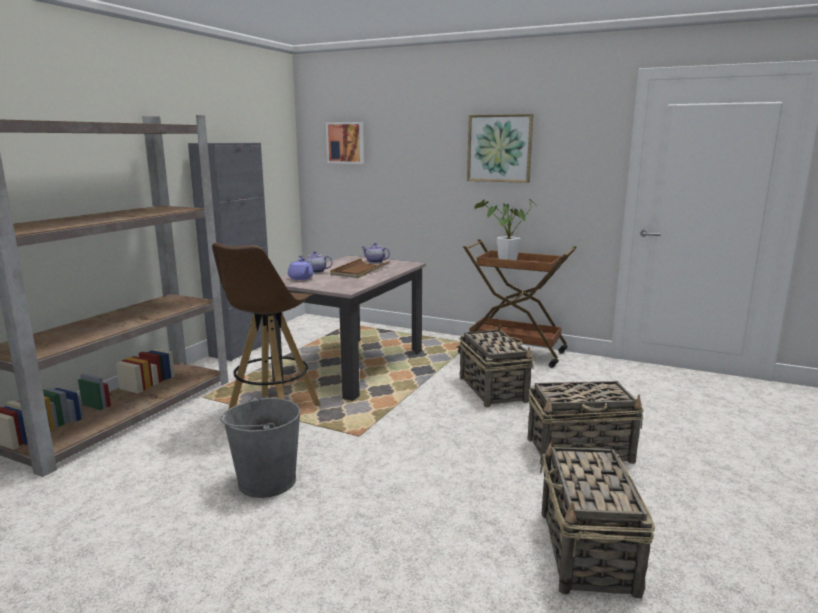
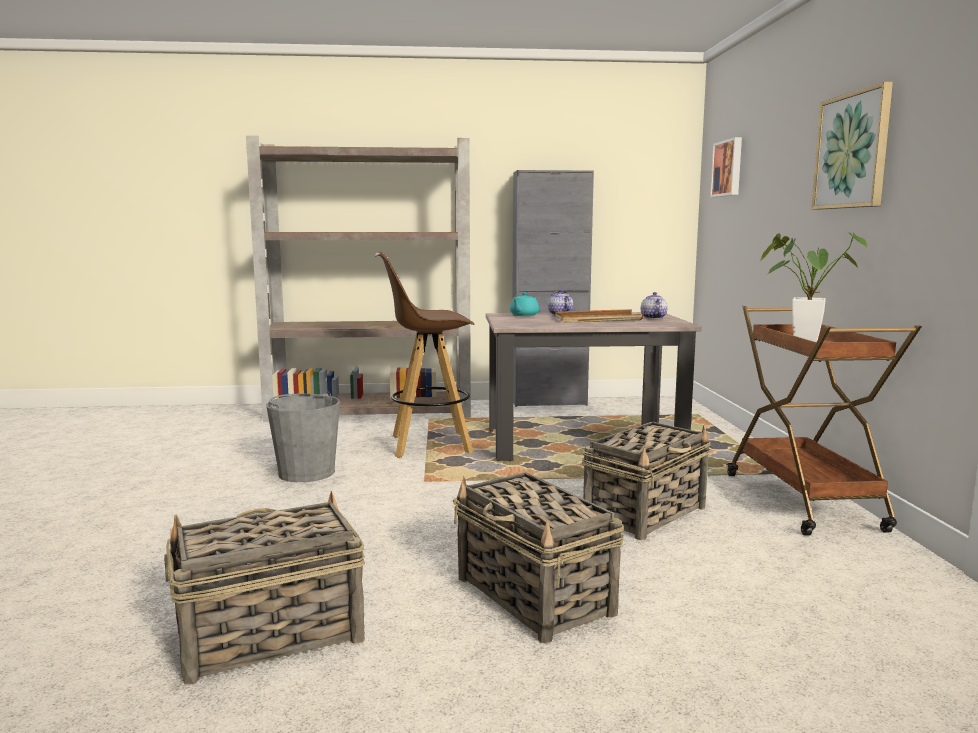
camera: 60 degrees right, 5 degrees down
purple teapot [288,259,313,280] -> turquoise teapot [510,292,539,316]

